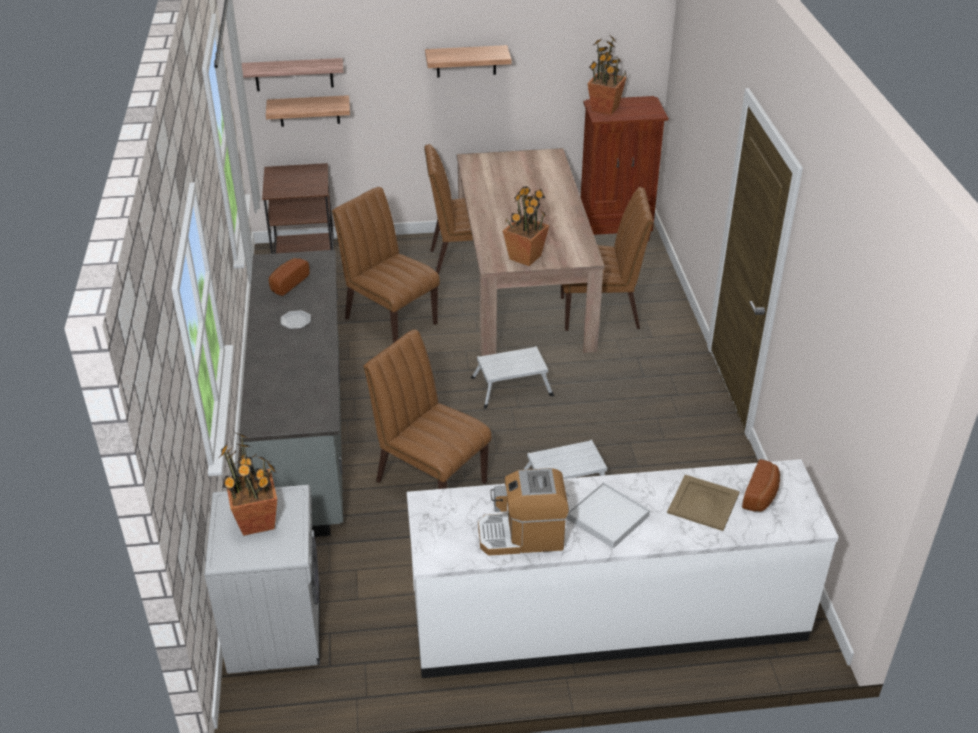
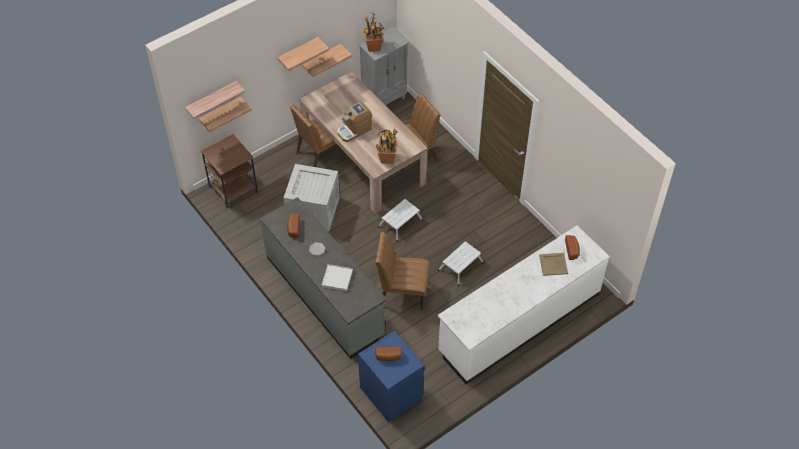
camera: 30 degrees left, 15 degrees up
white washing machine [204,485,320,674] -> blue washing machine [358,331,425,423]
potted plant [220,433,278,536] -> bread [375,347,402,361]
brown chair [332,187,440,343] -> crate [283,164,340,232]
coffee machine [478,468,569,556] -> coffee machine moved to [337,102,372,142]
white tray [567,482,650,549] -> white tray moved to [322,264,353,292]
brown cabinet [581,96,668,241] -> grey cabinet [358,26,410,105]
none -> shelf [302,44,352,77]

